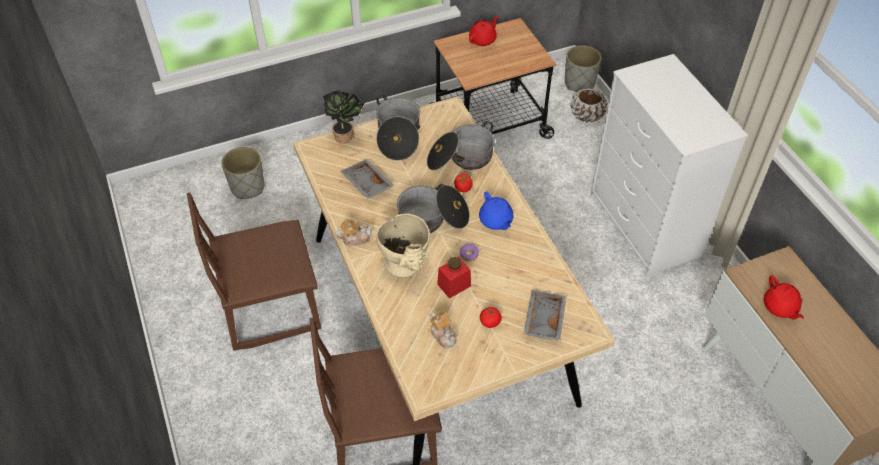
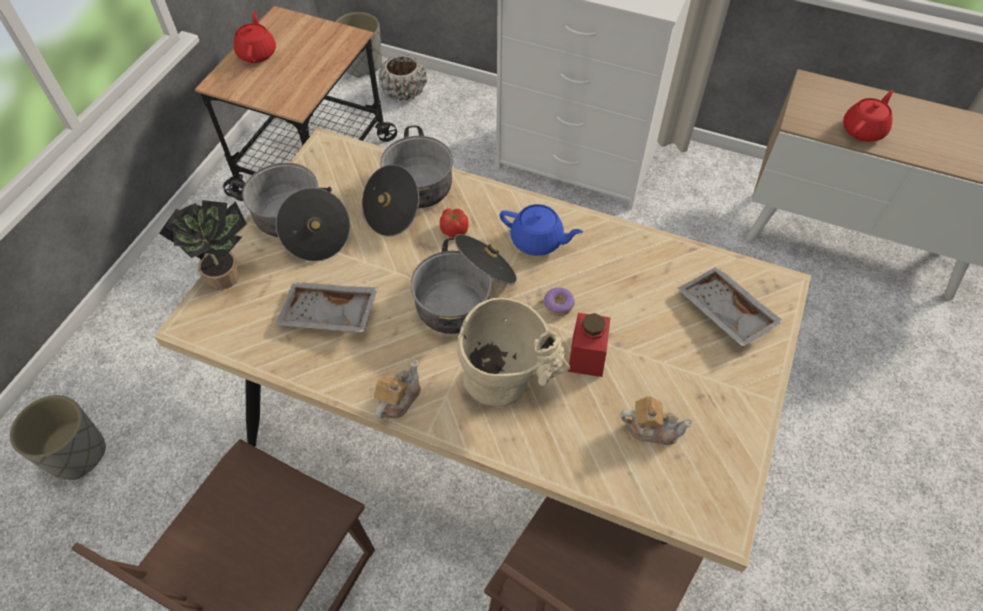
camera: 45 degrees left, 5 degrees up
tomato [480,307,502,328] -> none
red teapot [764,275,804,319] -> red teapot turned 75 degrees counterclockwise [843,90,894,142]

